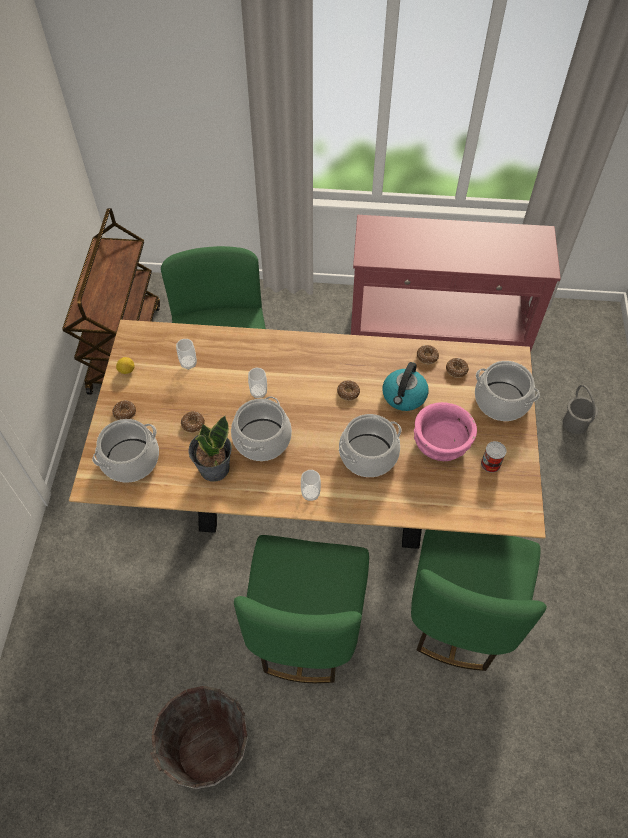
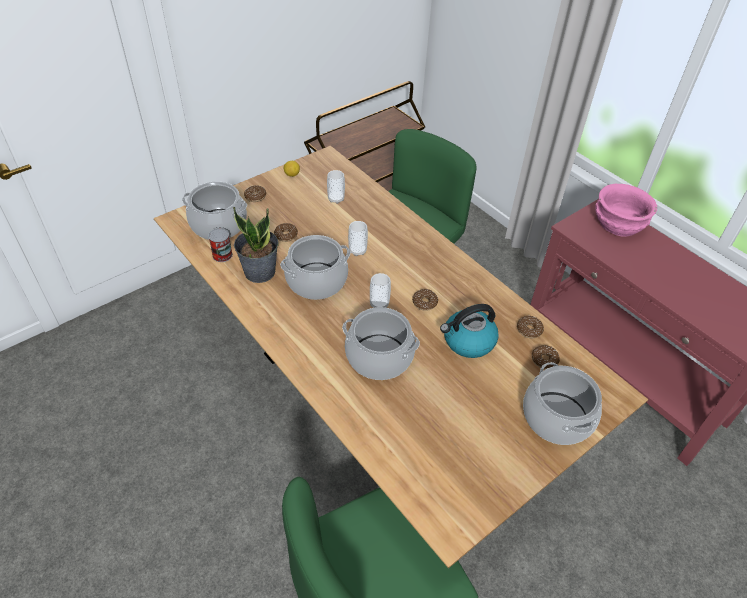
camera: 45 degrees right, 10 degrees down
brown bucket [150,686,248,789] -> none
green chair [234,535,369,683] -> none
cup [301,470,321,501] -> cup moved to [370,273,391,308]
pink bowl [414,402,477,461] -> pink bowl moved to [595,184,657,236]
can [481,441,506,473] -> can moved to [208,228,233,262]
grey bucket [563,385,598,434] -> none

